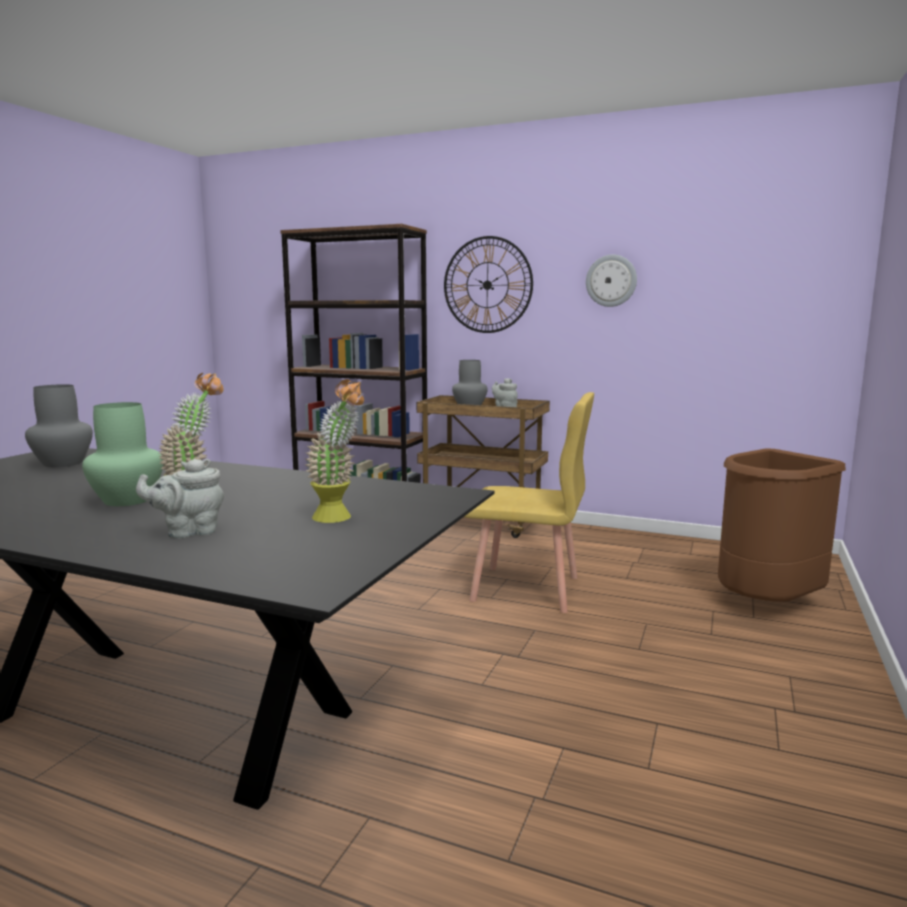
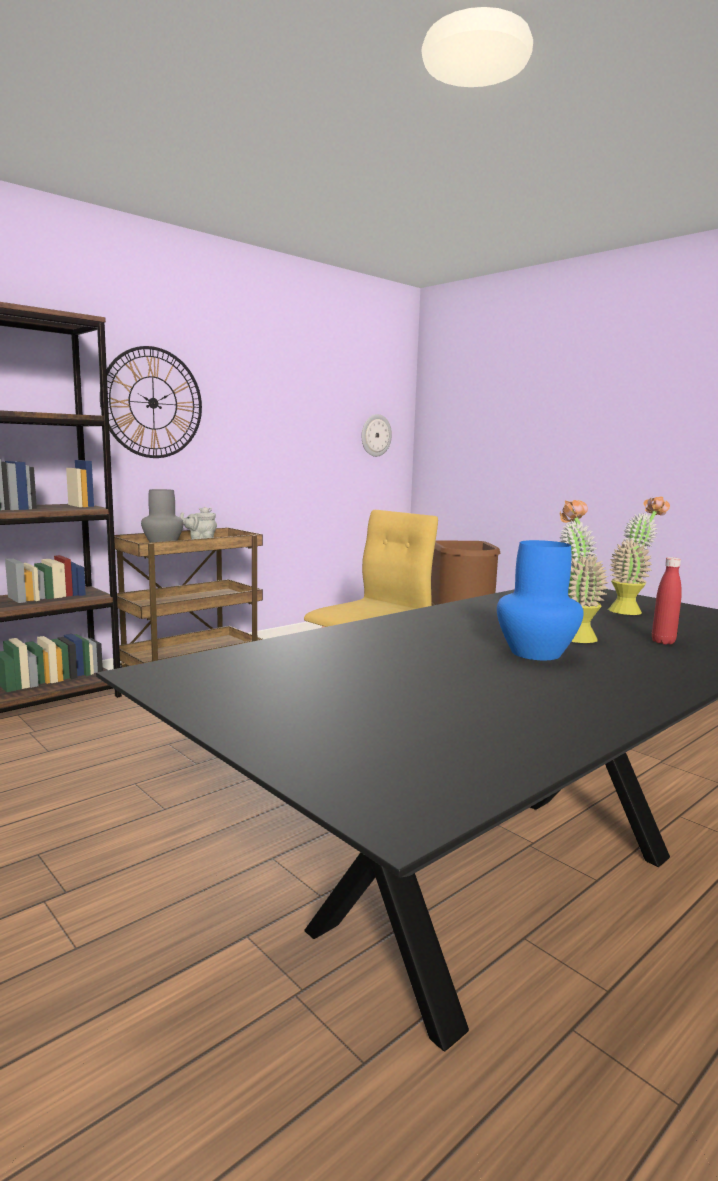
camera: 65 degrees left, 0 degrees up
grey vase [25,384,93,467] -> none
green vase [82,402,163,506] -> blue vase [497,540,584,660]
grey teapot [136,459,224,538] -> red bottle [652,557,682,644]
wall clock [586,255,637,307] -> wall clock moved to [362,414,392,457]

